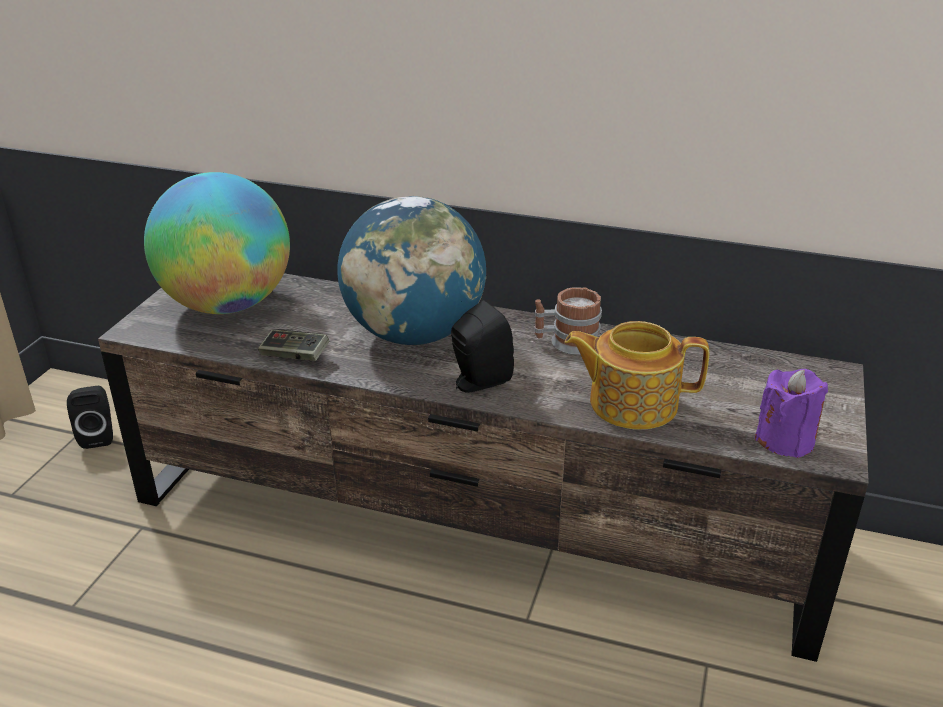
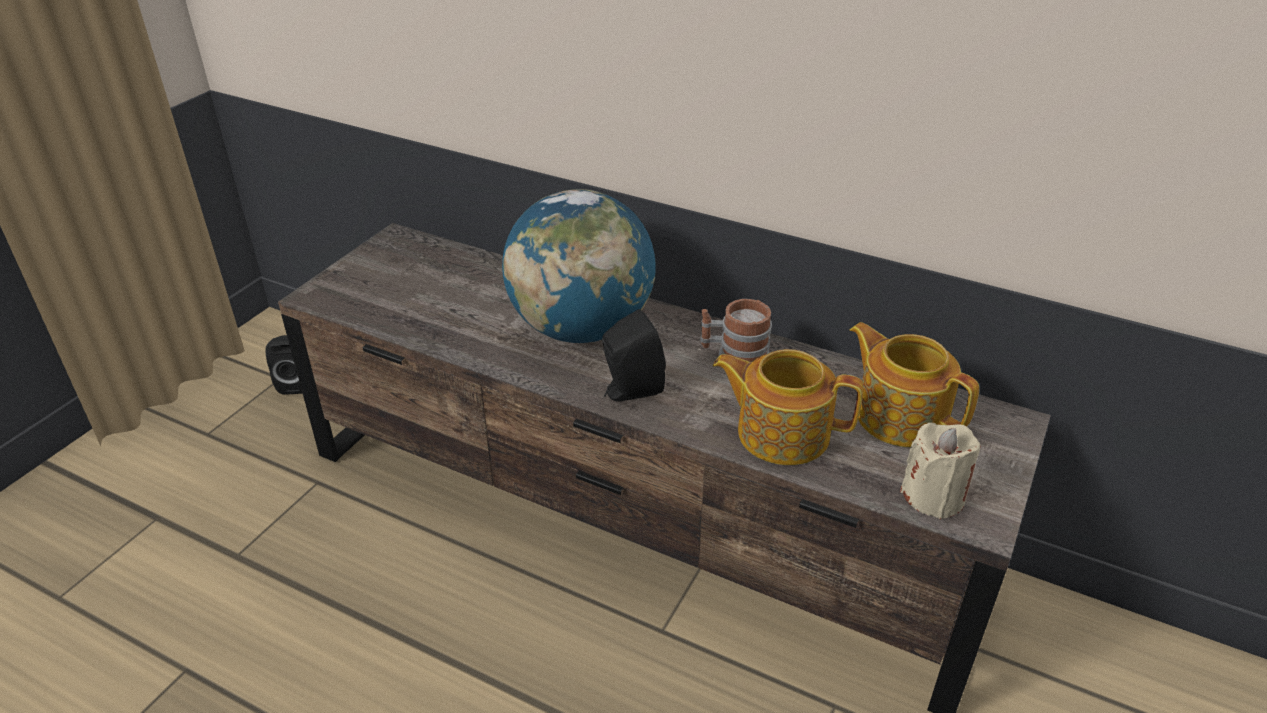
camera: 10 degrees right, 5 degrees up
globe [144,172,290,314] -> none
game controller [258,330,329,361] -> none
purple candle [754,369,828,458] -> beige candle [900,422,981,519]
none -> teapot [850,322,979,447]

